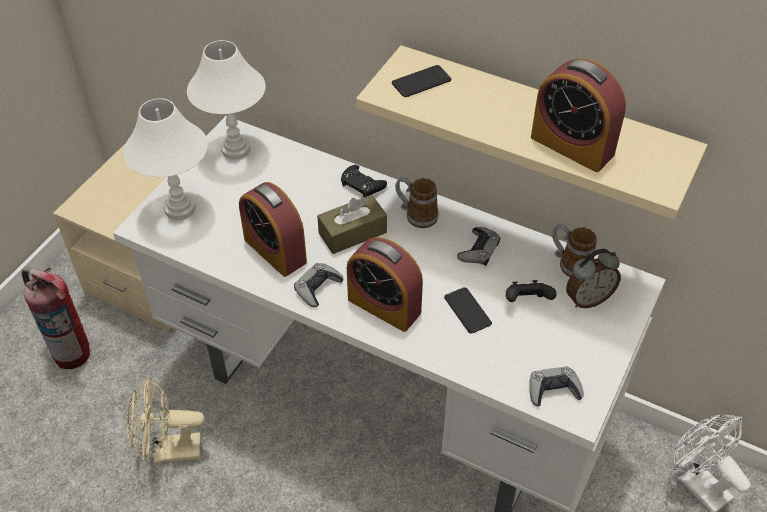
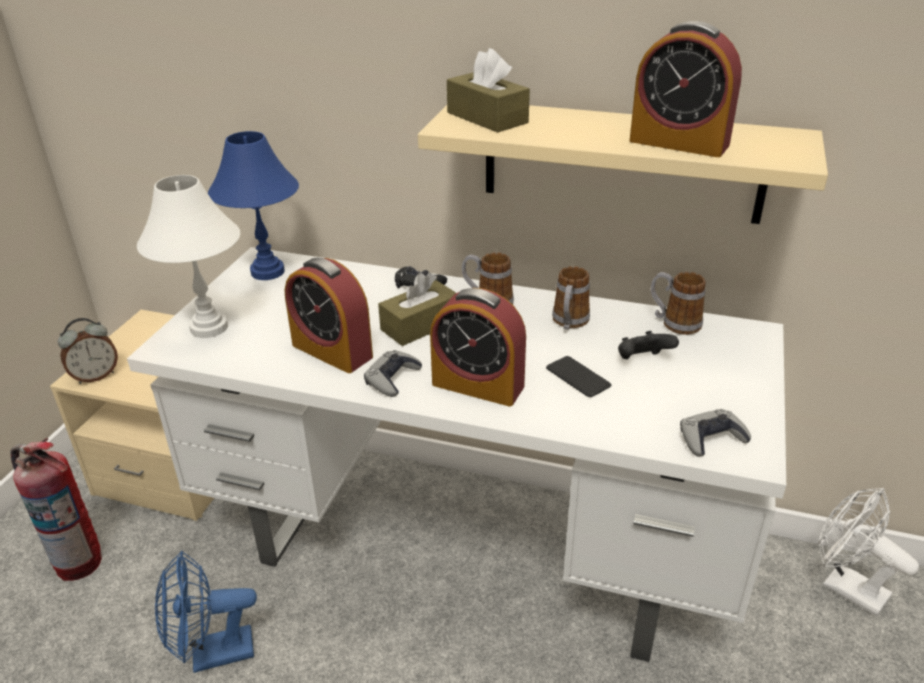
camera: 10 degrees left, 15 degrees down
beige fan [126,377,205,464] -> blue fan [155,551,257,673]
white table lamp [187,40,266,160] -> blue table lamp [208,131,299,280]
phone [392,65,451,97] -> brown tissue box [447,48,530,133]
grey game controller [457,227,500,266] -> mug [552,266,590,330]
alarm clock [566,249,621,308] -> alarm clock moved to [58,318,118,384]

